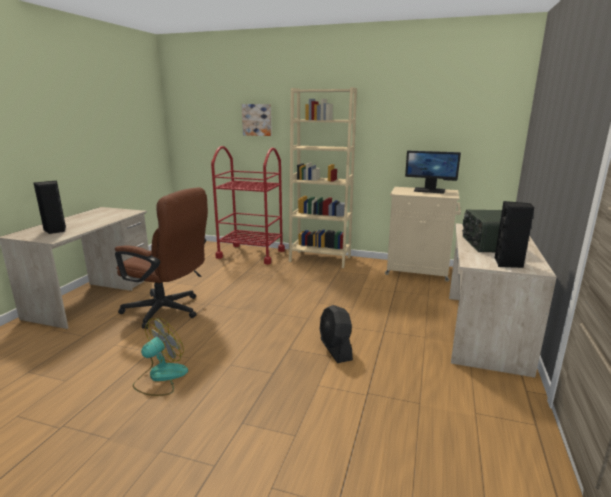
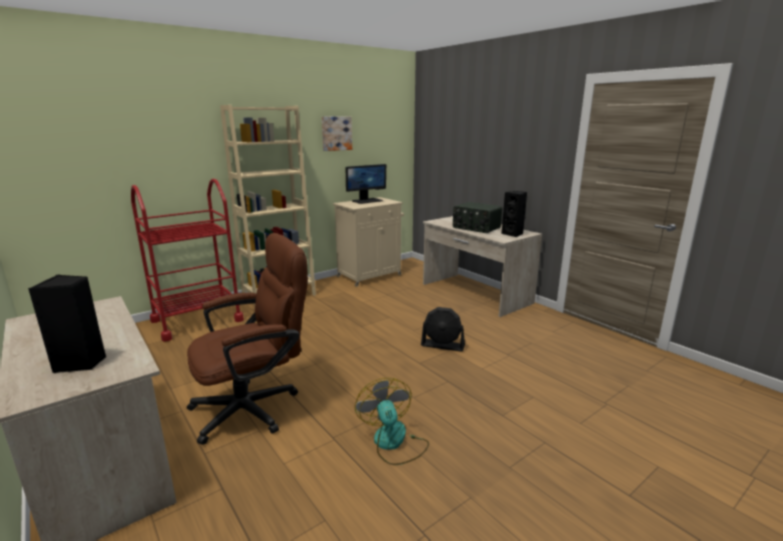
camera: 55 degrees left, 0 degrees up
picture [241,104,272,136] -> picture moved to [322,117,352,151]

